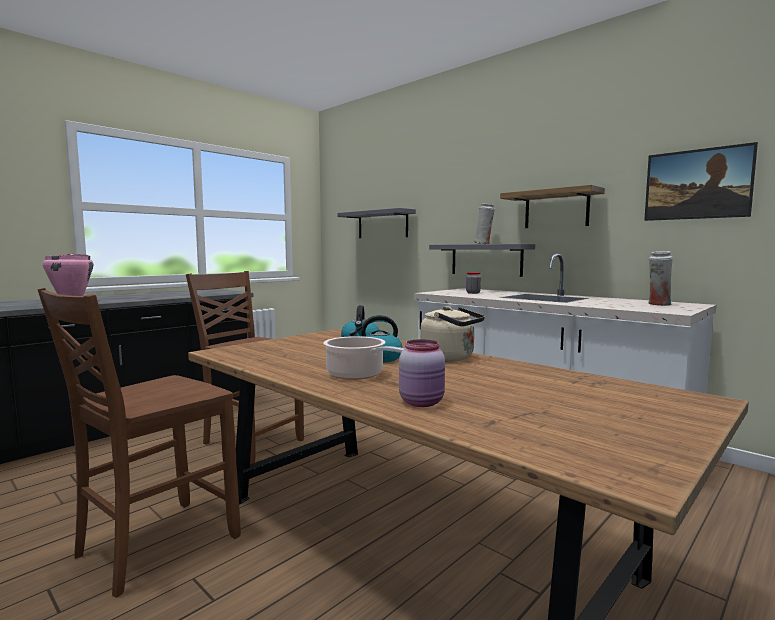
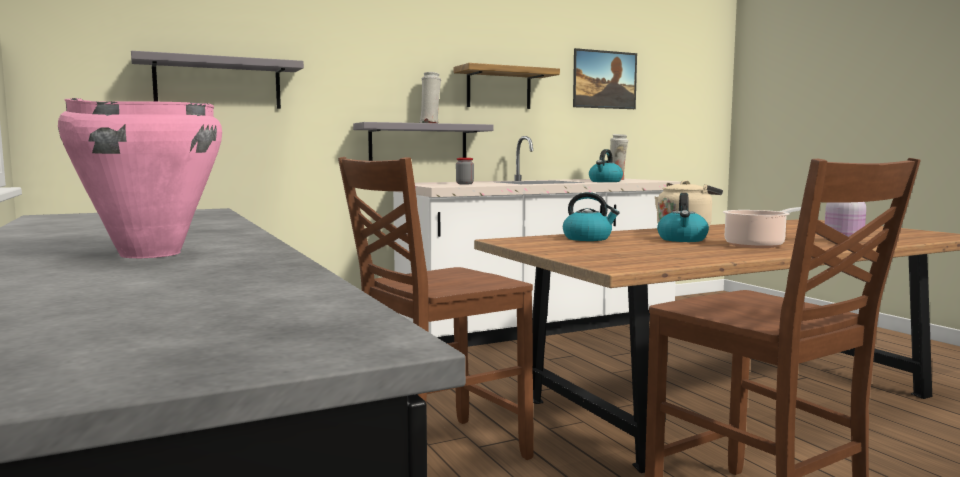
camera: 70 degrees left, 0 degrees up
none -> kettle [589,149,623,182]

